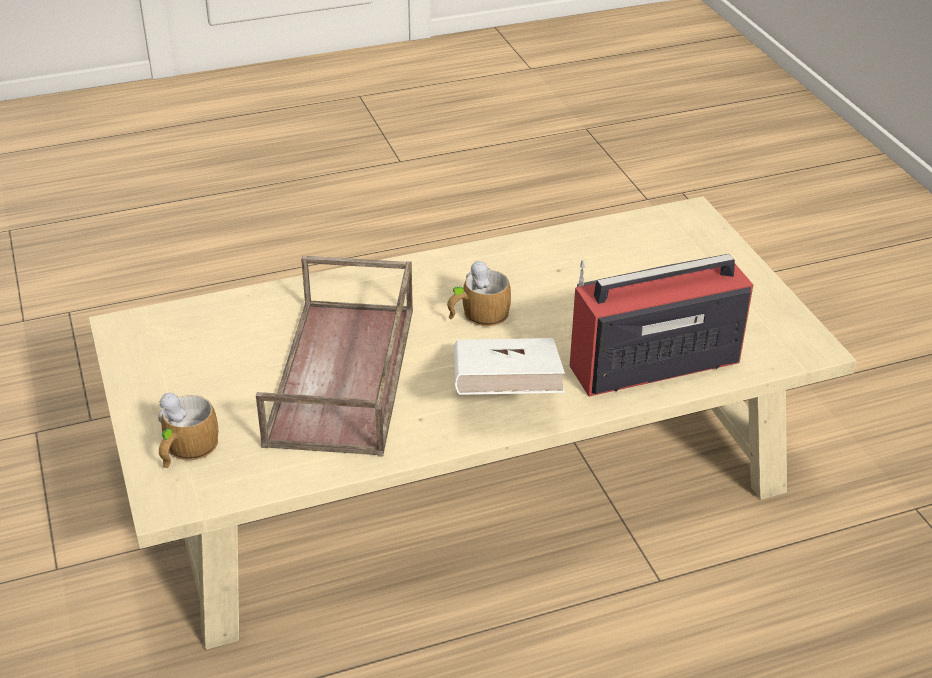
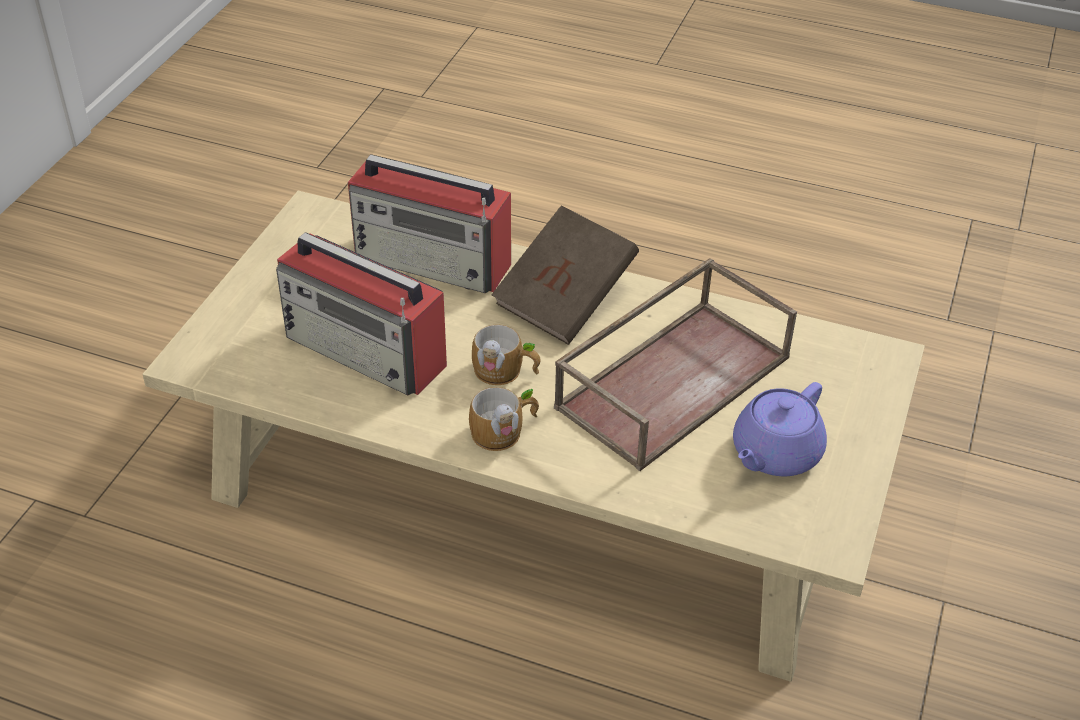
camera: 140 degrees left, 5 degrees up
mug [158,393,218,468] -> mug moved to [469,387,539,451]
white book [454,338,565,395] -> brown book [492,205,639,345]
none -> radio [276,232,447,395]
none -> purple teapot [733,382,827,476]

